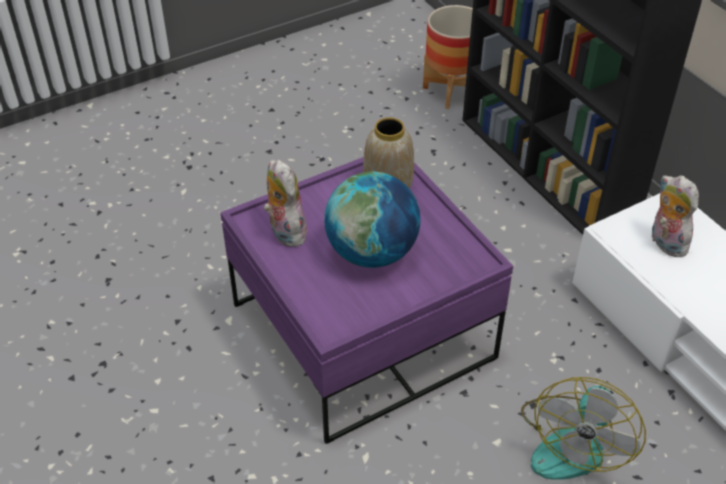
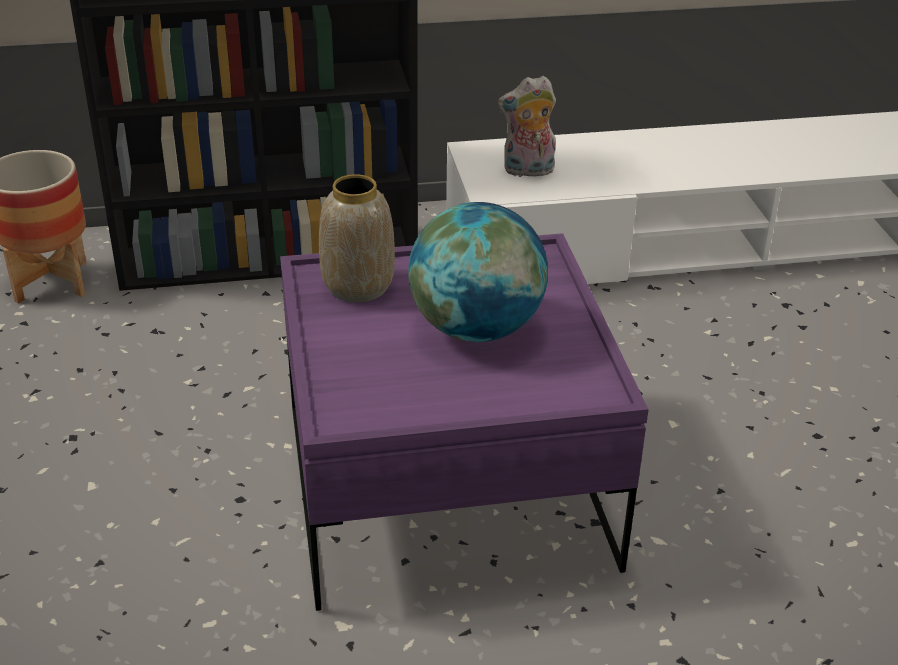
camera: 70 degrees left, 10 degrees down
plush toy [263,159,310,247] -> none
fan [521,377,646,480] -> none

